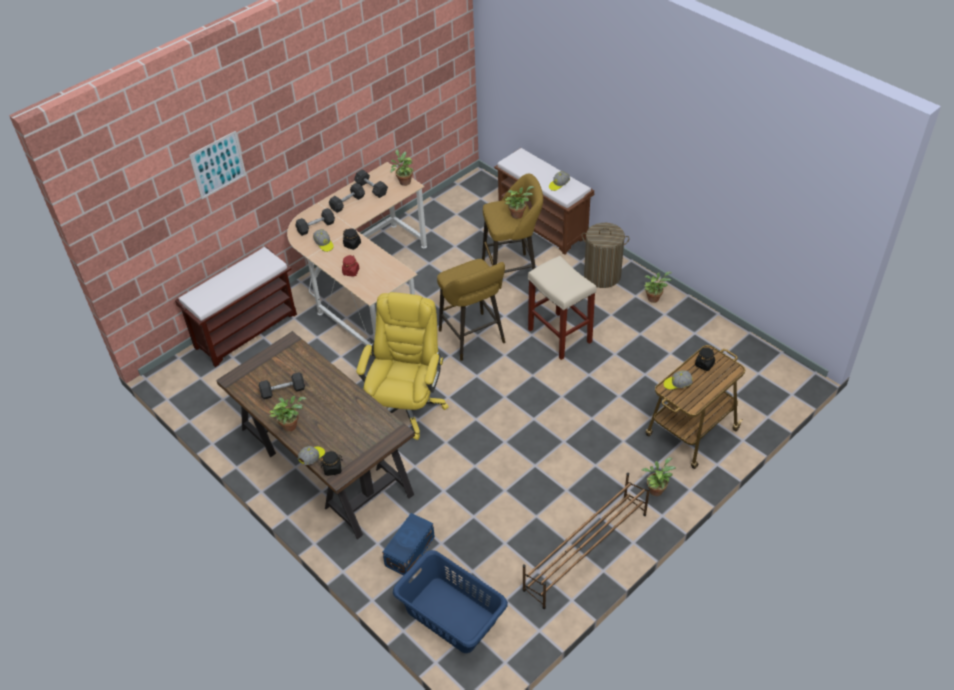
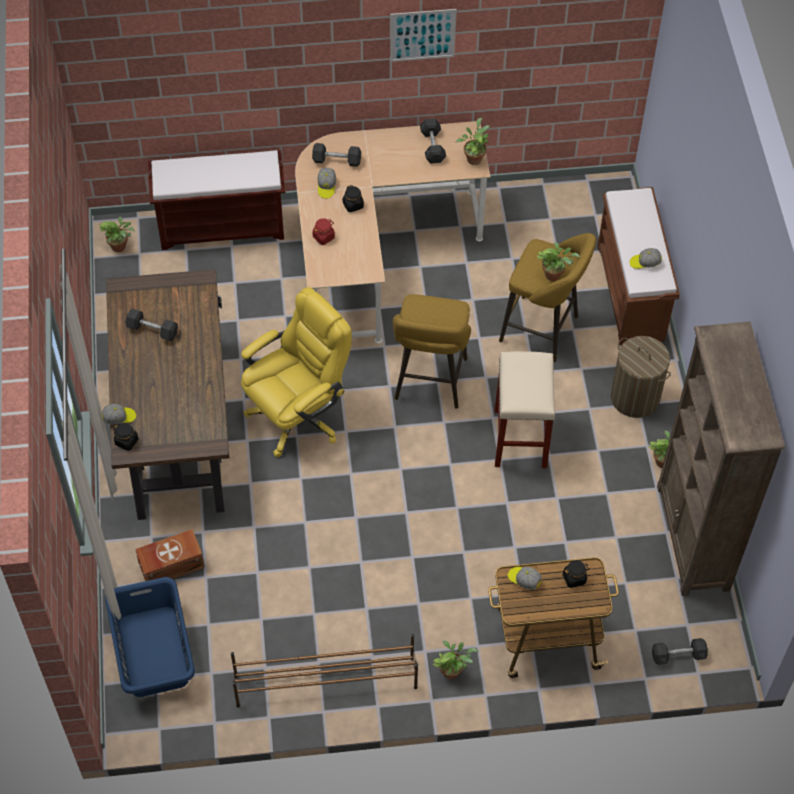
camera: 35 degrees right, 10 degrees up
picture [189,131,246,199] -> picture moved to [390,9,457,62]
potted plant [269,396,307,432] -> potted plant moved to [99,216,135,252]
grey dumbbell [329,183,365,213] -> grey dumbbell moved to [652,638,708,665]
blue storage box [382,513,435,576] -> brown storage box [135,529,205,581]
none -> brown bookcase [657,322,785,596]

